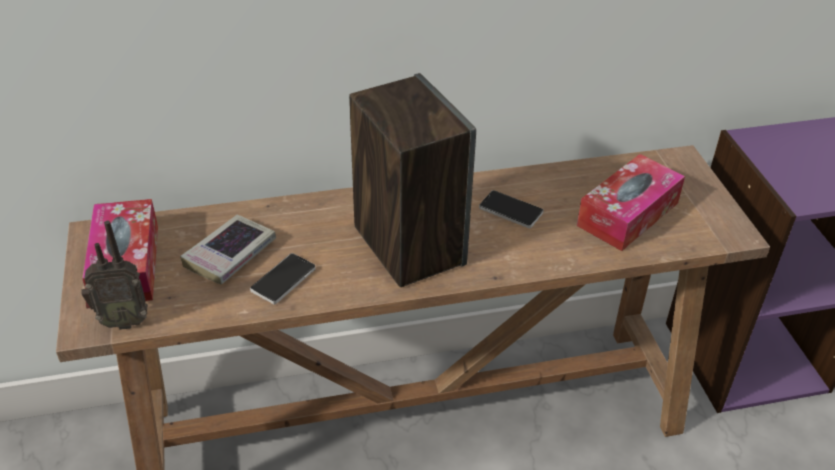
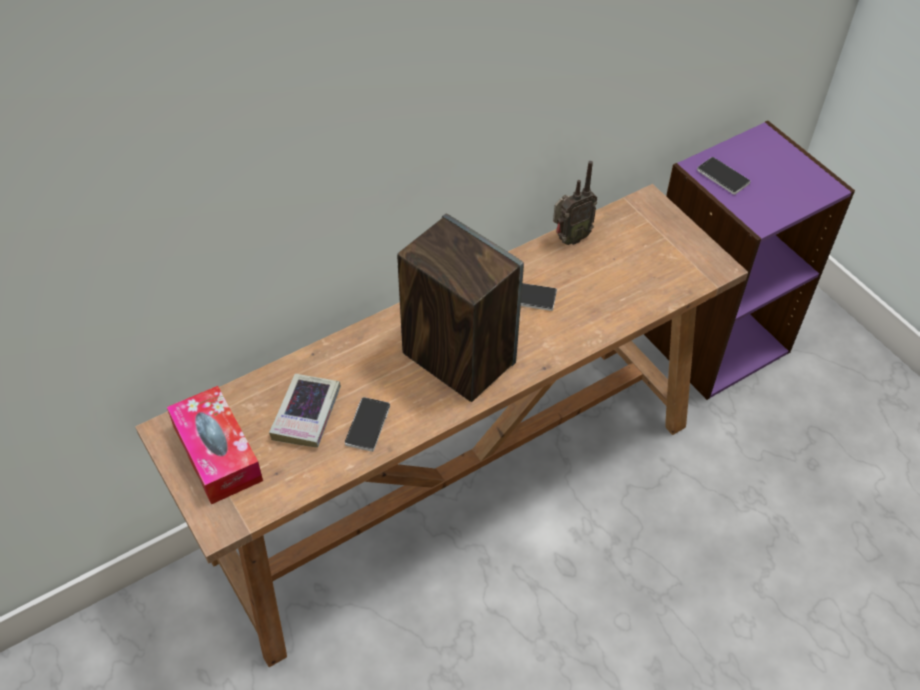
camera: 20 degrees left, 10 degrees up
radio [81,221,148,330] -> radio moved to [553,161,597,245]
tissue box [577,154,685,251] -> none
none -> phone [697,157,750,195]

